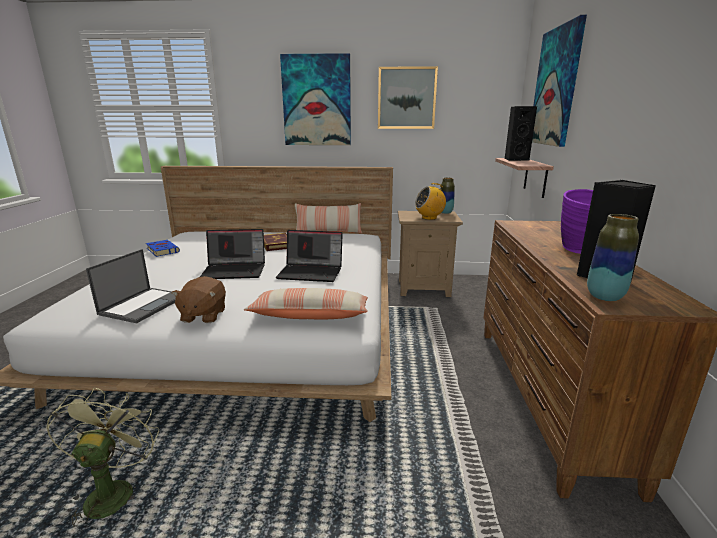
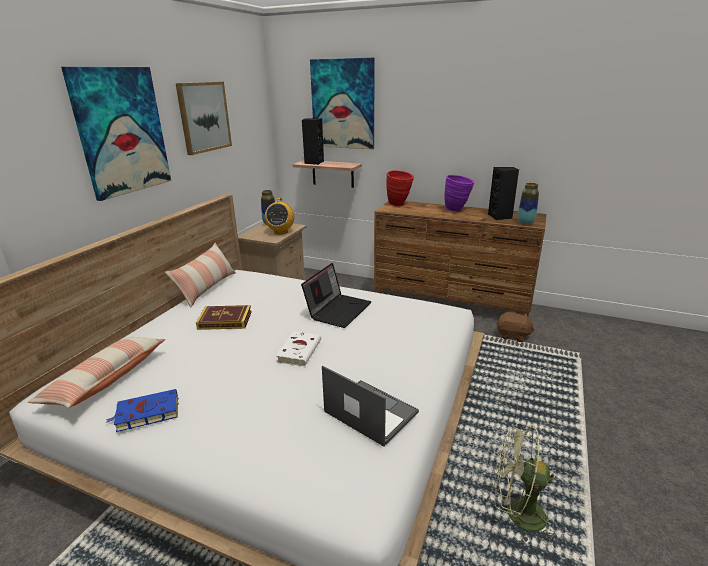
camera: 70 degrees left, 5 degrees up
brown plush toy [171,276,226,323] -> brown plush toy moved to [497,312,535,342]
laptop [200,229,265,279] -> white book [276,331,321,366]
pillow [244,288,368,319] -> pillow moved to [28,337,165,408]
none -> red vase [386,170,414,207]

